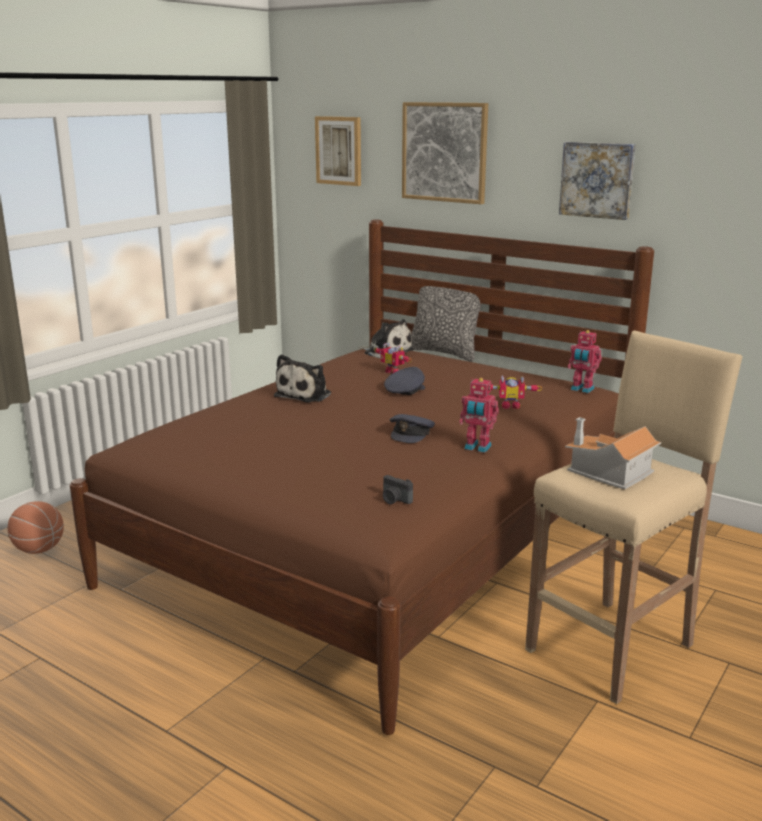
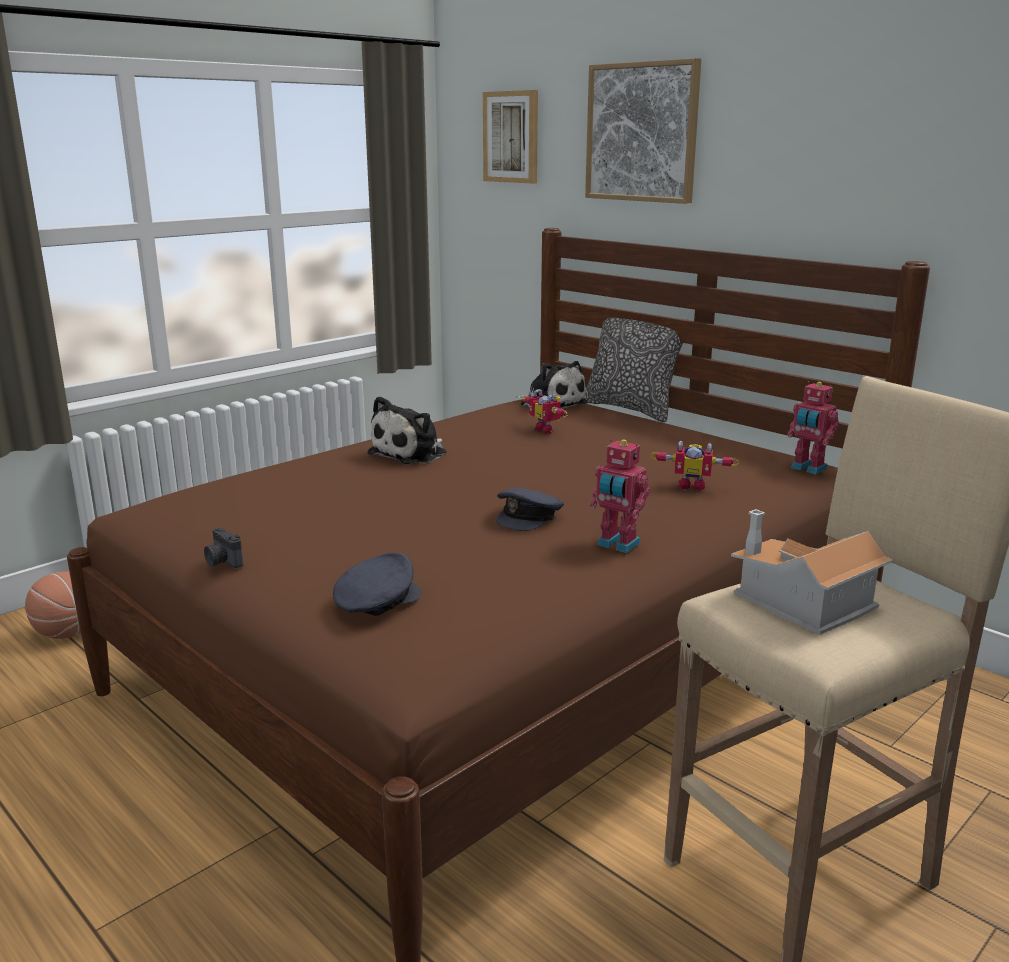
camera: 10 degrees right, 0 degrees up
camera [383,475,413,504] -> camera moved to [204,528,243,568]
grey cap [384,367,425,395] -> grey cap moved to [333,552,422,616]
picture [559,142,636,220] -> none

